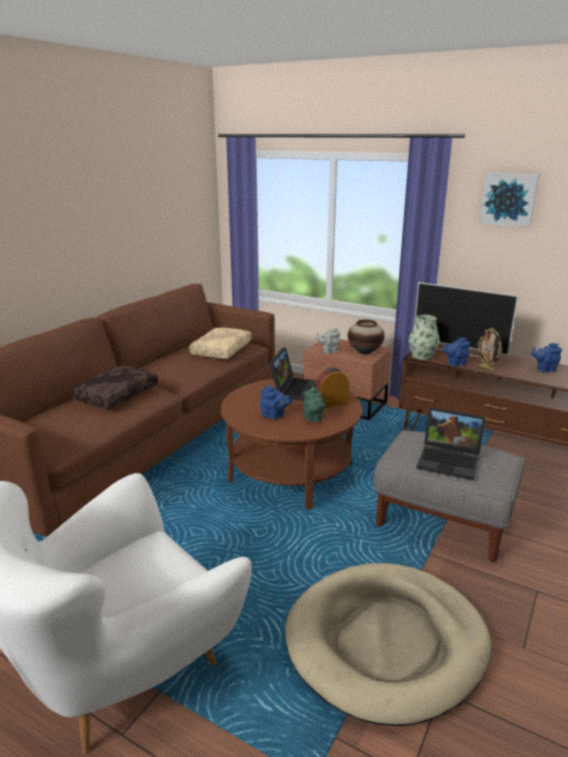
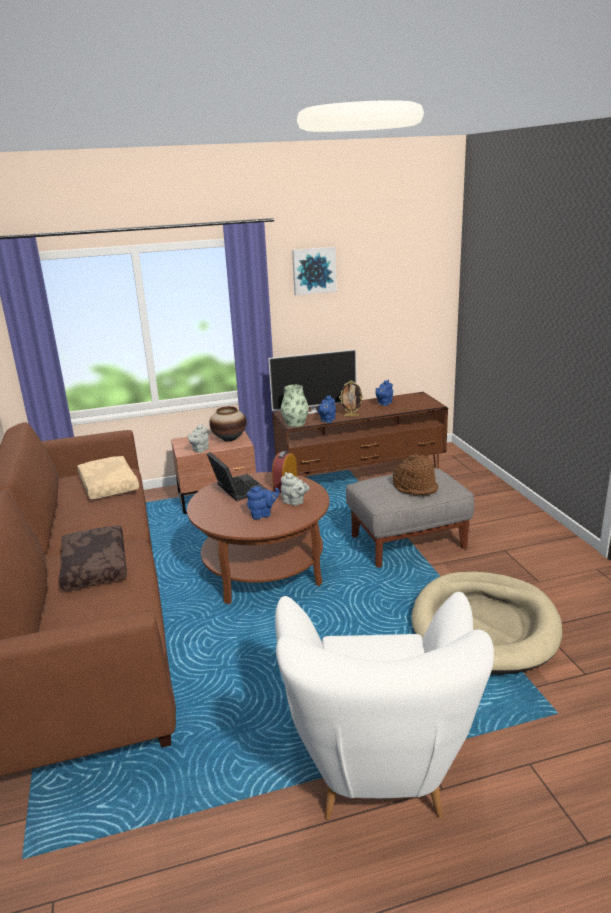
camera: 45 degrees left, 0 degrees up
green teapot [303,386,326,422] -> grey teapot [281,472,310,506]
laptop [417,407,486,481] -> brown hat [393,454,438,495]

